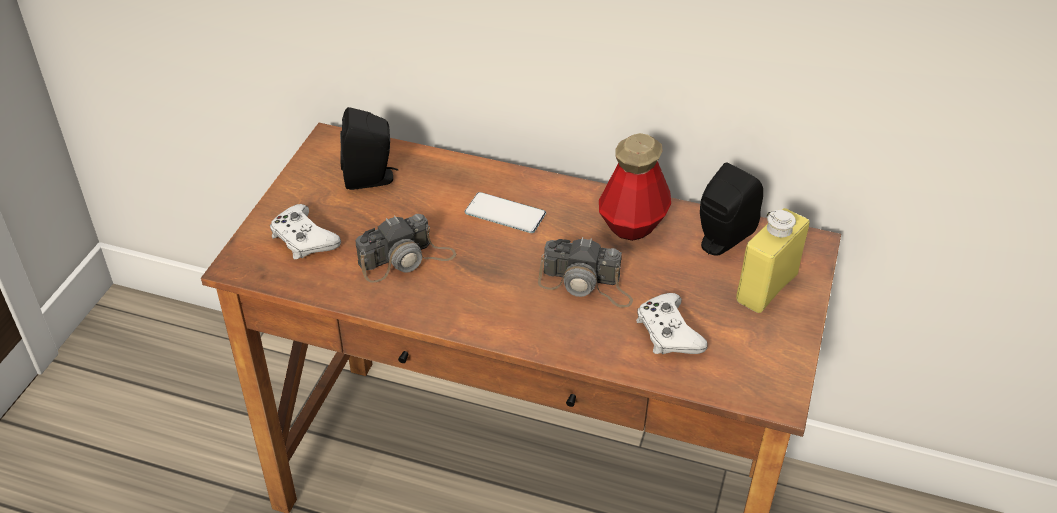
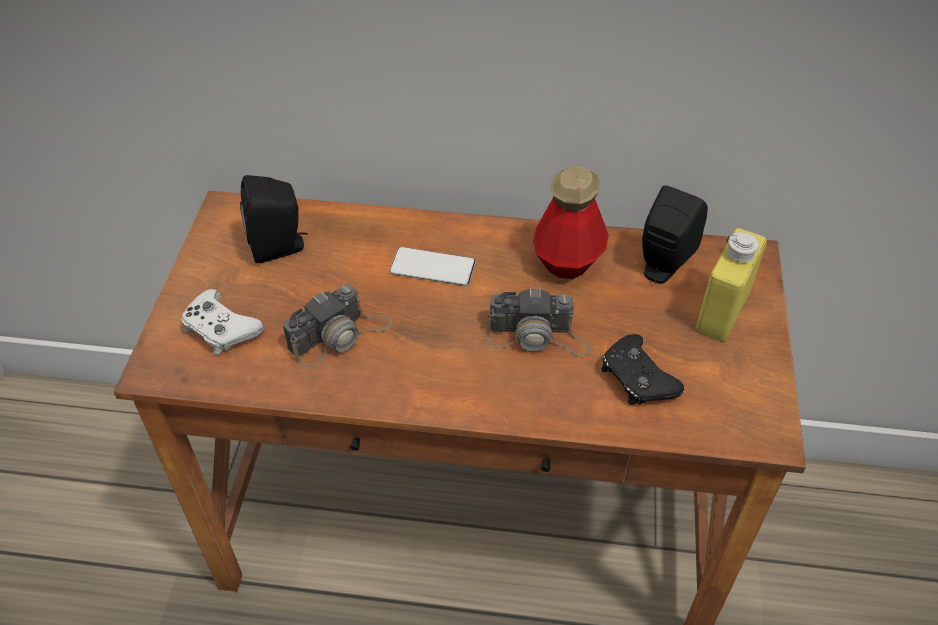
camera: 10 degrees left, 5 degrees up
white game controller [636,293,708,354] -> black game controller [601,334,684,405]

